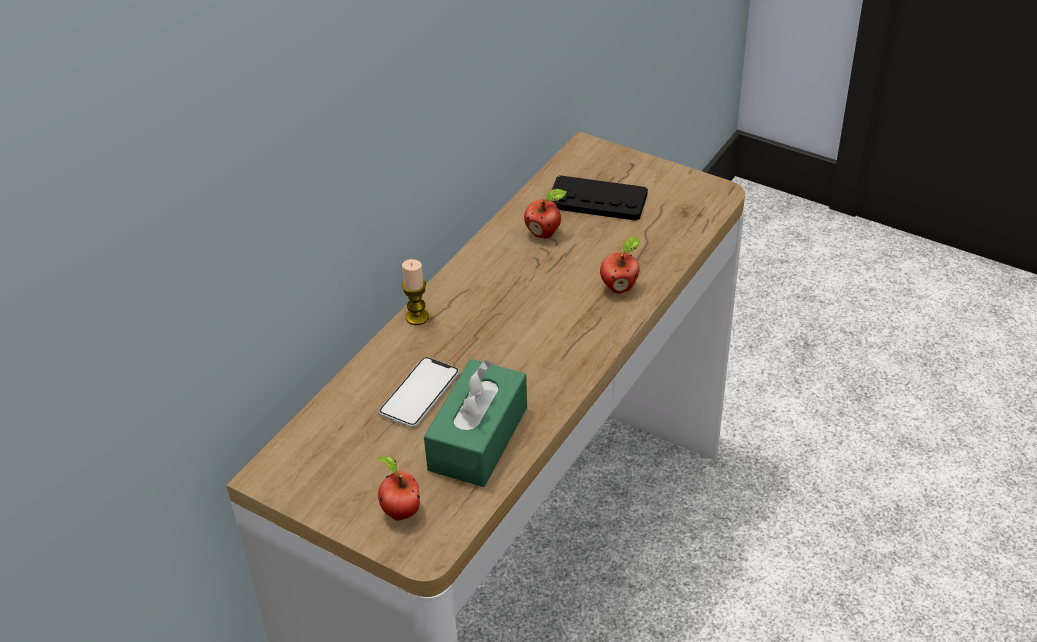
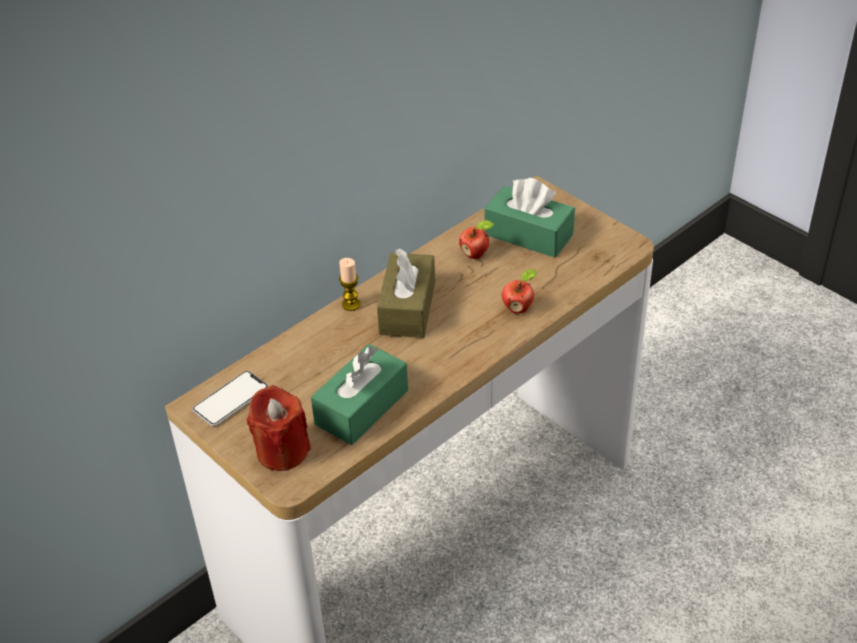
camera: 15 degrees right, 0 degrees up
apple [377,457,420,521] -> red candle [247,385,311,471]
phone [379,357,460,428] -> phone moved to [192,371,269,426]
black game controller [552,175,648,221] -> green tissue box [485,178,575,258]
none -> brown tissue box [377,248,435,338]

